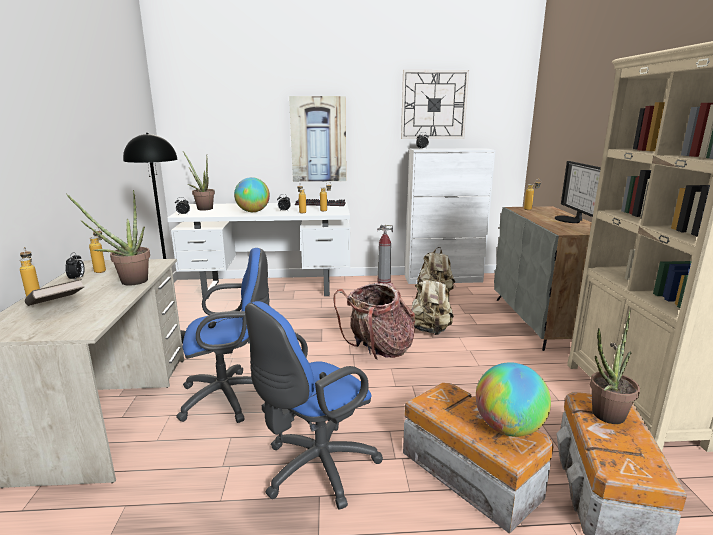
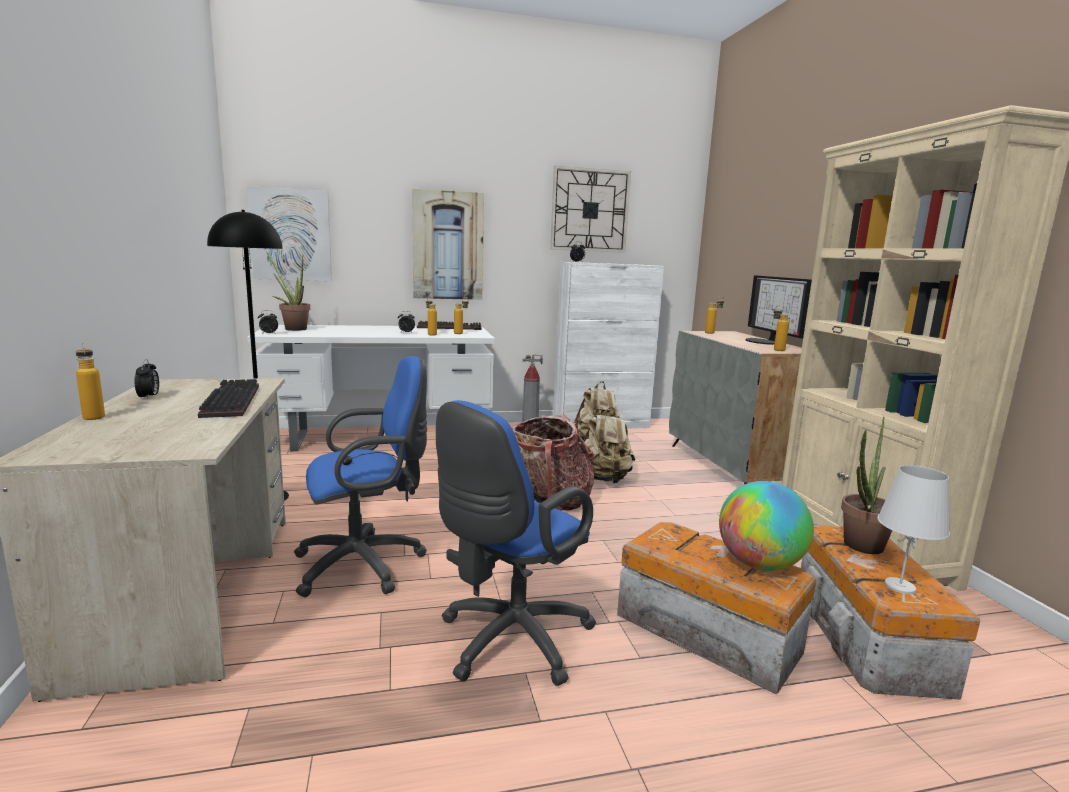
camera: 10 degrees left, 5 degrees down
brown book [25,279,84,306] -> none
potted plant [66,190,150,285] -> keyboard [198,379,259,418]
bottle [89,227,106,273] -> bottle moved to [774,305,789,351]
globe [234,177,270,212] -> none
none -> picture [247,186,332,281]
none -> white table lamp [877,465,950,594]

